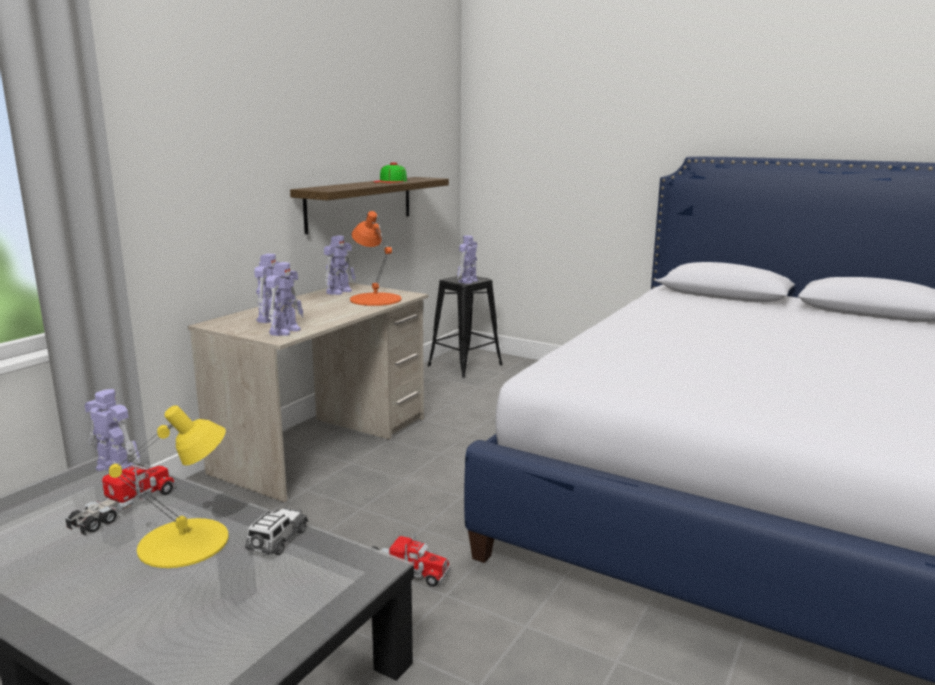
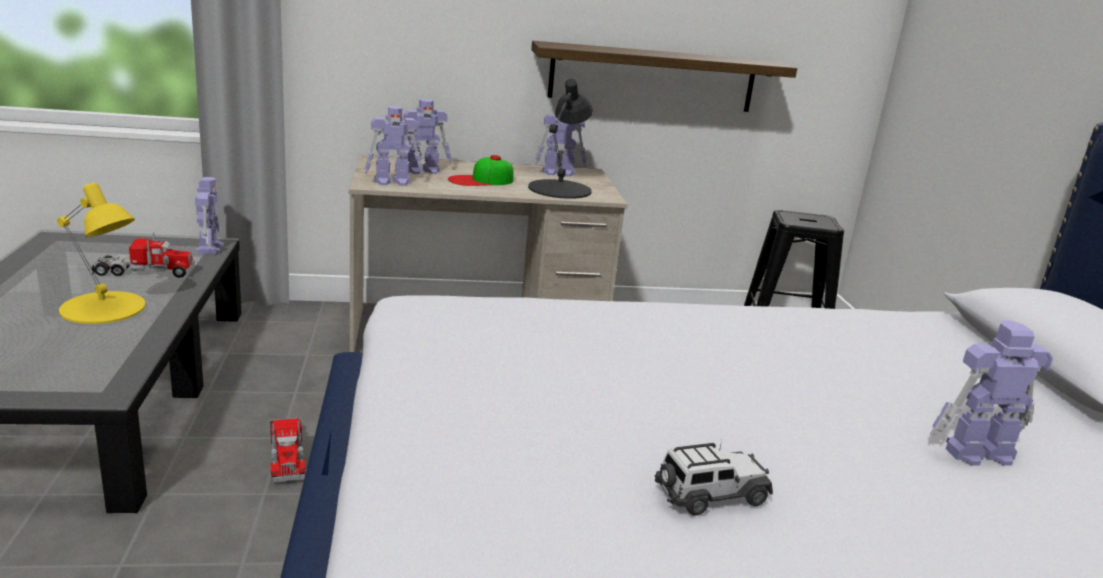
camera: 50 degrees right, 5 degrees up
toy car [245,507,308,556] -> toy car moved to [654,441,773,516]
orange table lamp [350,211,402,306] -> black table lamp [528,79,593,199]
cap [374,162,407,183] -> cap moved to [448,155,514,186]
toy robot [457,235,478,284] -> toy robot moved to [930,320,1053,466]

